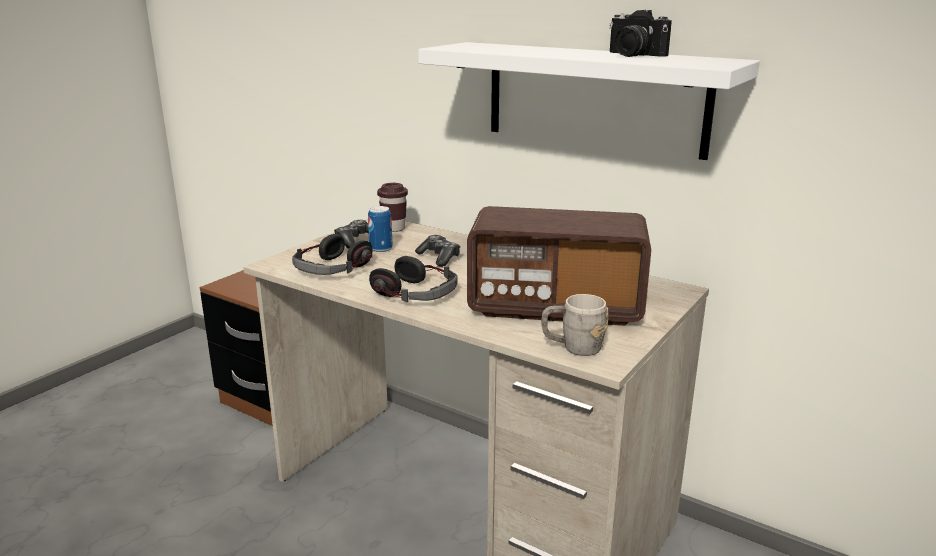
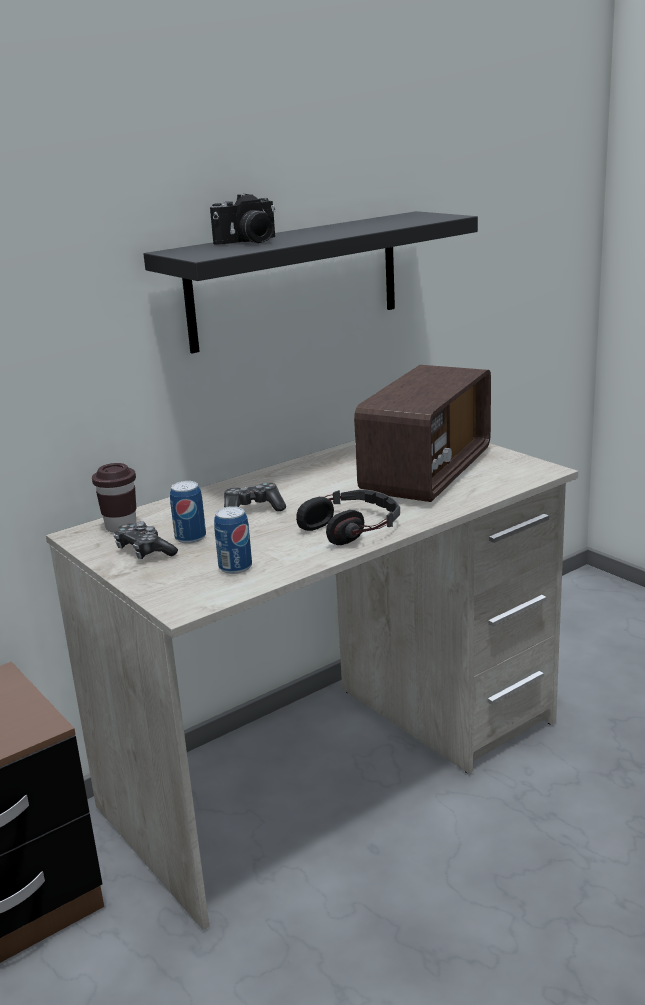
camera: 70 degrees left, 0 degrees up
headphones [292,234,373,275] -> can [214,506,252,574]
white shelf [418,42,760,160] -> black shelf [144,211,478,354]
grey mug [541,294,609,356] -> none
camera [609,10,672,57] -> camera moved to [210,194,275,245]

